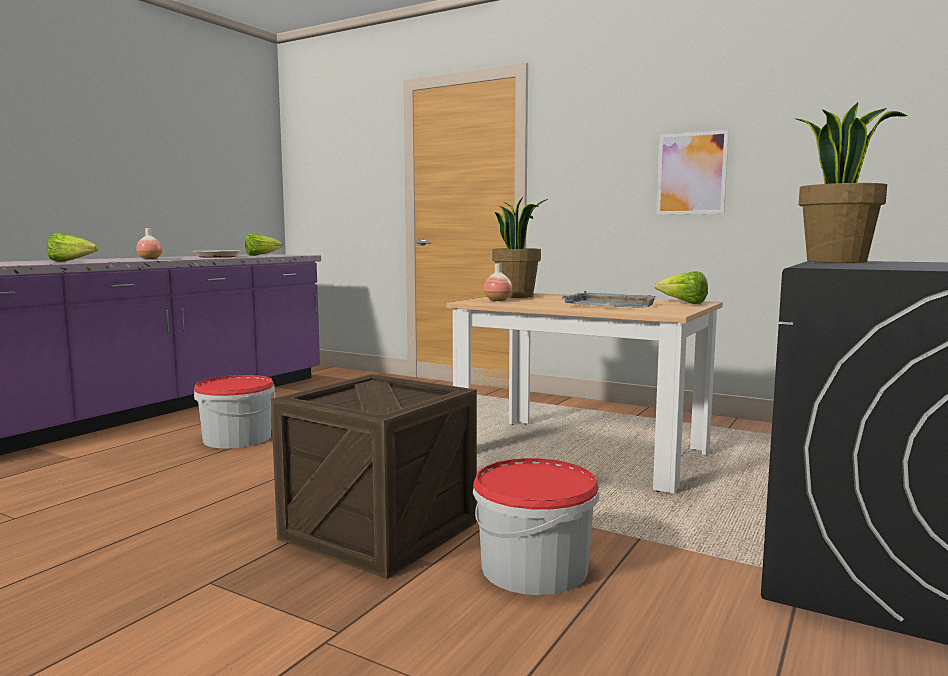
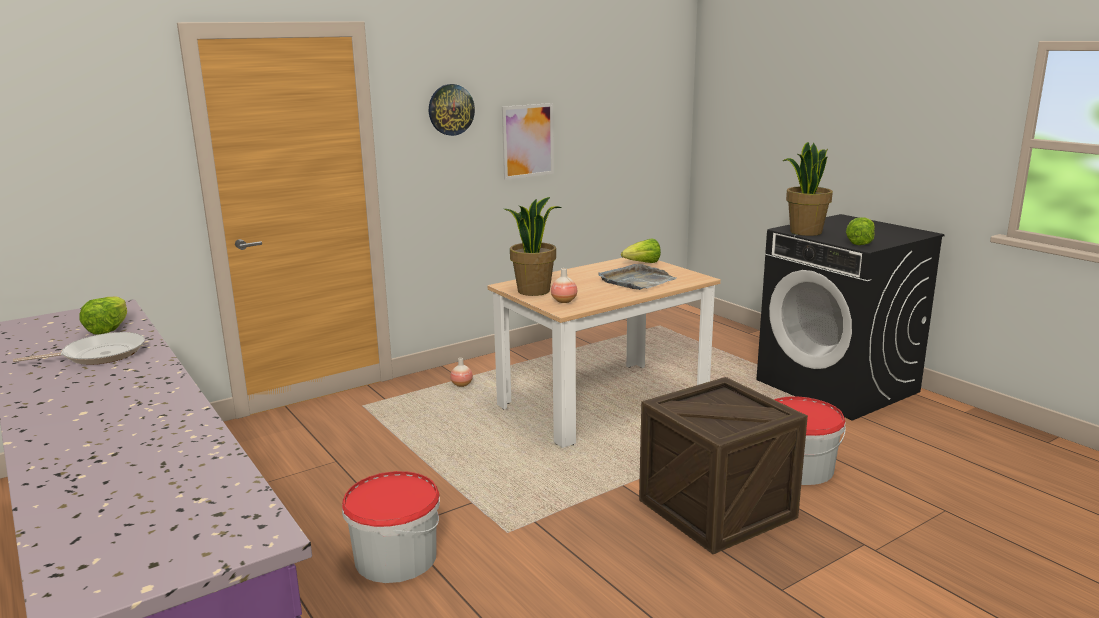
camera: 65 degrees left, 10 degrees up
lettuce [47,233,99,262] -> lettuce moved to [846,217,875,245]
vase [136,228,162,259] -> vase moved to [450,358,473,387]
none -> wall clock [429,84,475,136]

